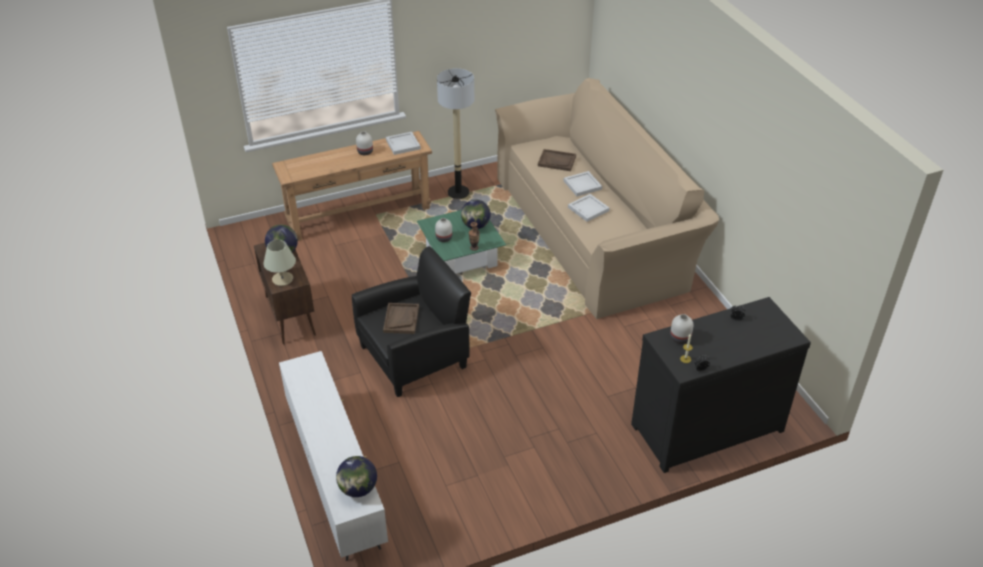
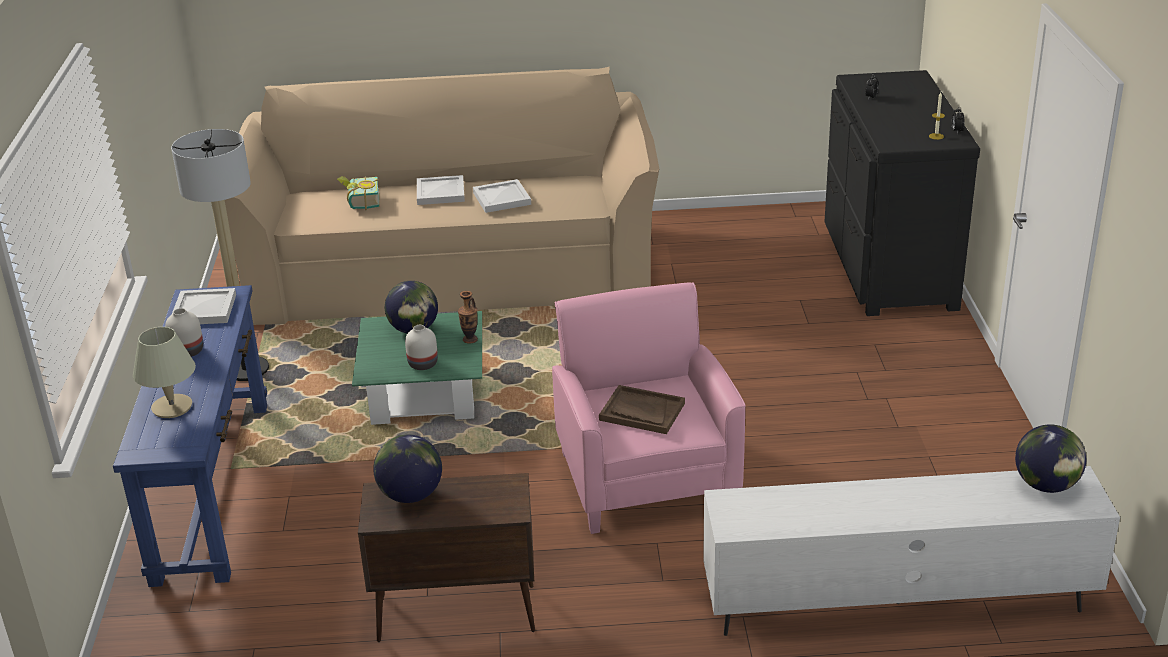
camera: 70 degrees left, 10 degrees down
beige table lamp [263,240,296,286] -> beige table lamp moved to [133,327,196,418]
brown console table [272,131,432,241] -> blue console table [113,285,267,587]
black armchair [352,246,471,397] -> pink armchair [552,282,746,534]
brown tray [538,149,576,171] -> book [337,176,379,210]
white vase [670,314,694,344] -> none

